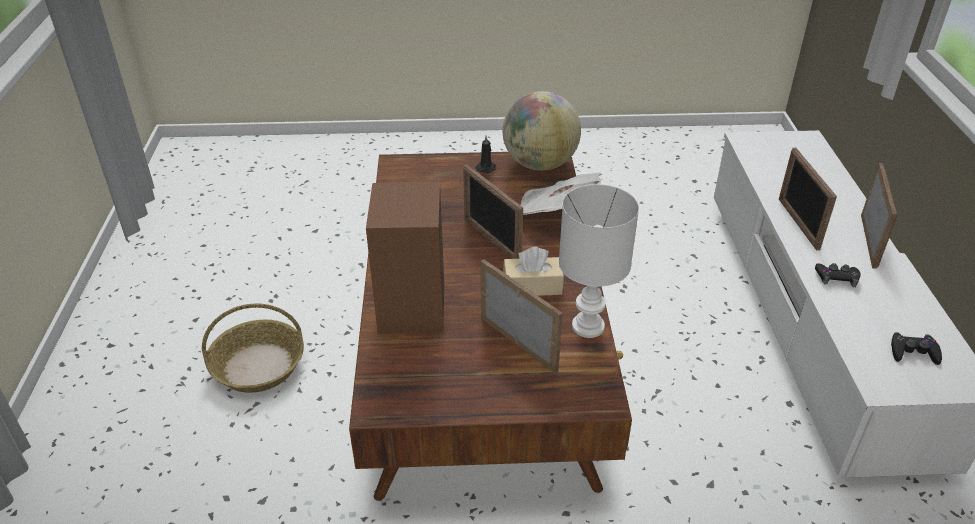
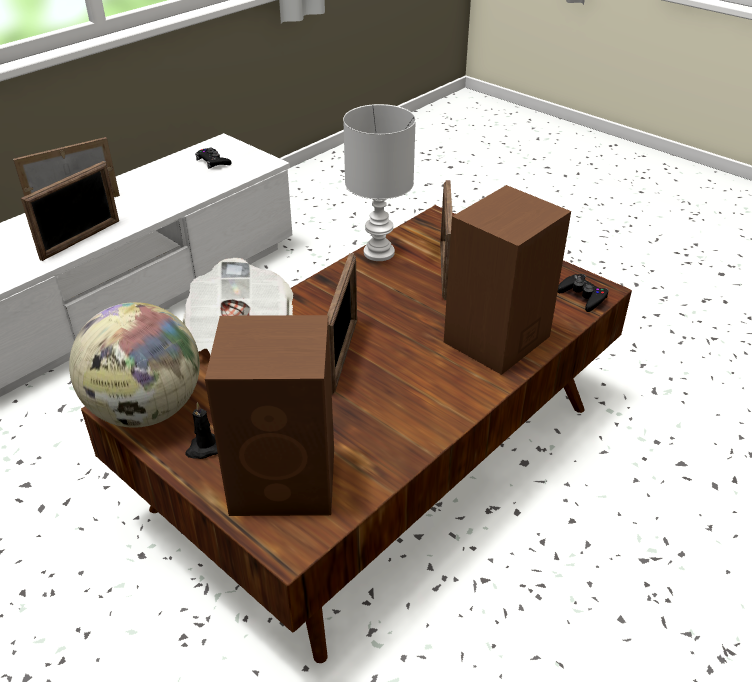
camera: 135 degrees left, 0 degrees up
basket [202,303,304,393] -> none
beige tissue box [503,247,564,296] -> none
black game controller [815,263,861,287] -> black game controller moved to [558,274,609,312]
none -> brown speaker [205,315,334,516]

